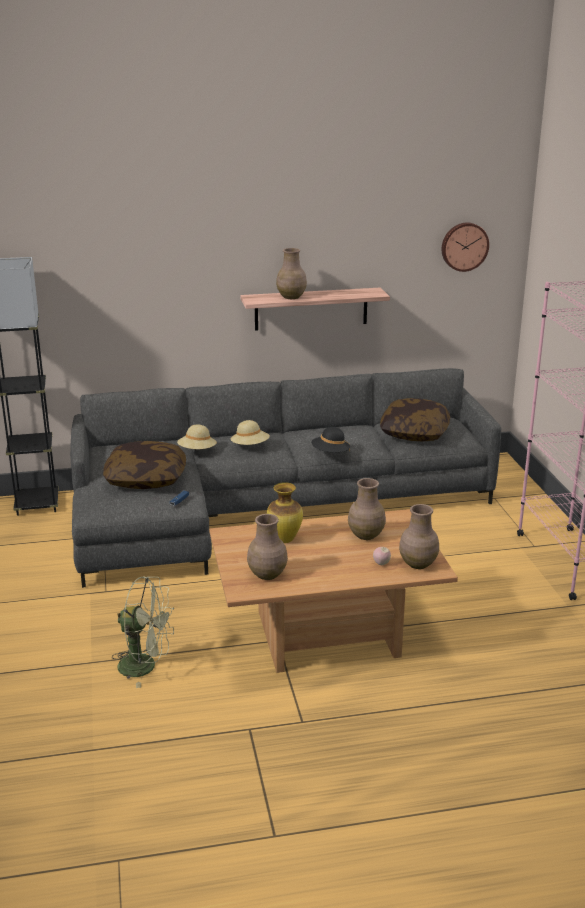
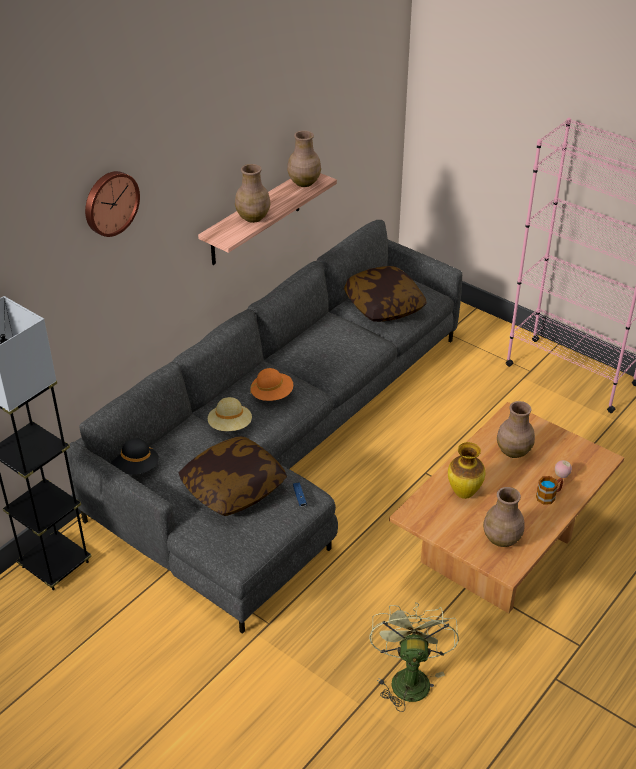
camera: 40 degrees left, 15 degrees up
green fan [112,576,174,688] -> green fan turned 60 degrees counterclockwise [369,602,459,712]
beige hat [231,420,270,445] -> orange hat [250,368,293,401]
black hat [311,427,350,452] -> black hat moved to [111,438,159,475]
brown vase [399,504,439,569] -> brown vase moved to [287,131,321,187]
wall clock [442,223,489,272] -> wall clock moved to [85,171,140,237]
none -> mug [536,476,564,505]

